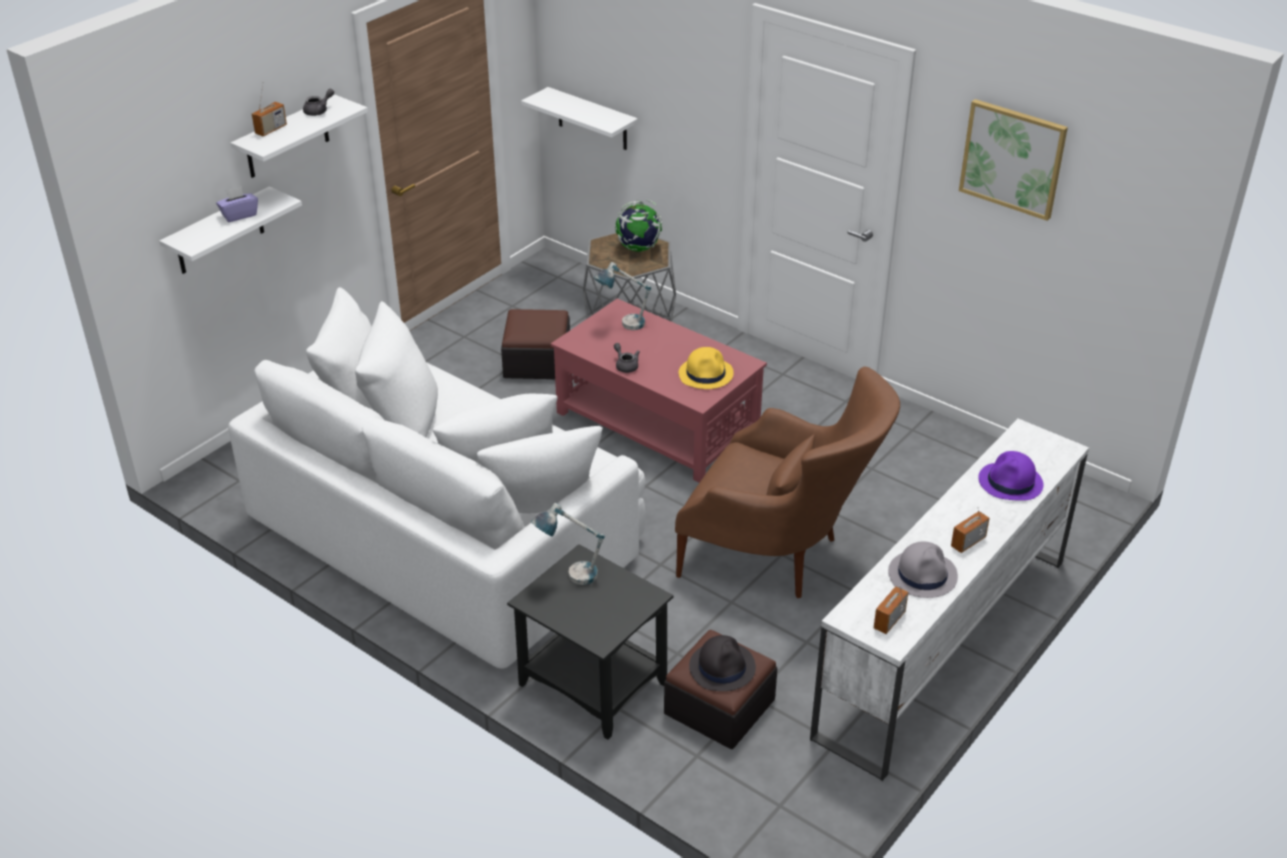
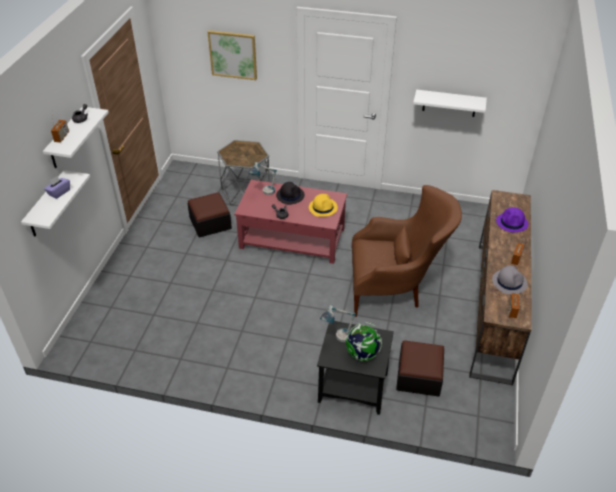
camera: 25 degrees left, 5 degrees up
white sofa [228,287,646,669] -> none
white shelf [521,87,638,150] -> white shelf moved to [413,90,487,117]
globe [615,200,662,252] -> globe moved to [346,322,382,361]
black hat [689,635,756,691] -> black hat moved to [276,182,305,205]
white tv stand [810,419,1089,781] -> brown tv stand [469,190,532,386]
picture [959,99,1068,221] -> picture moved to [208,30,257,80]

